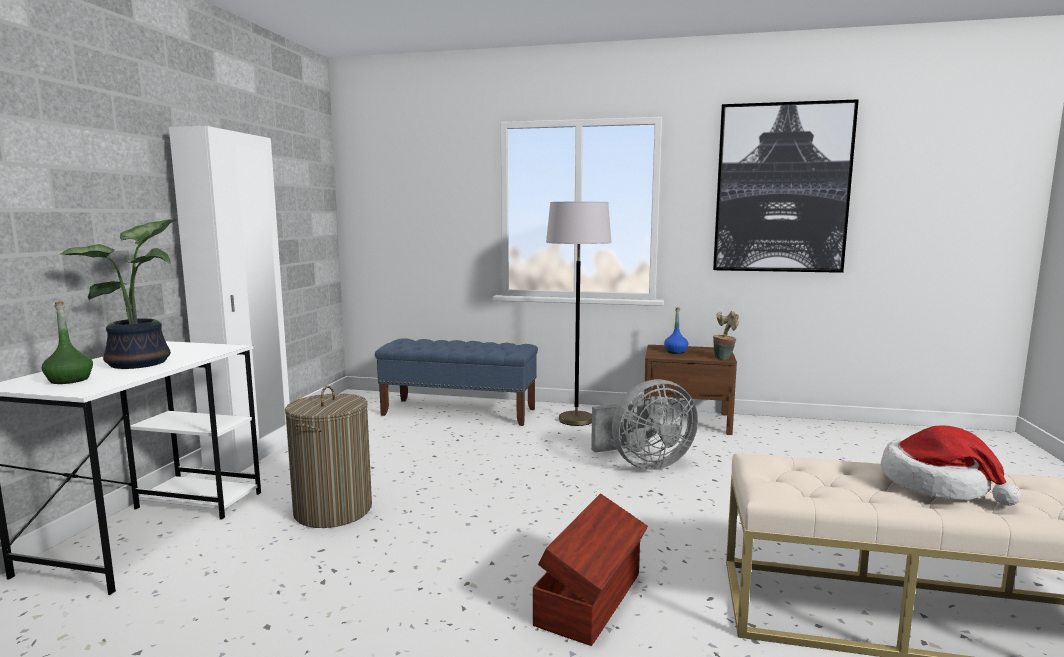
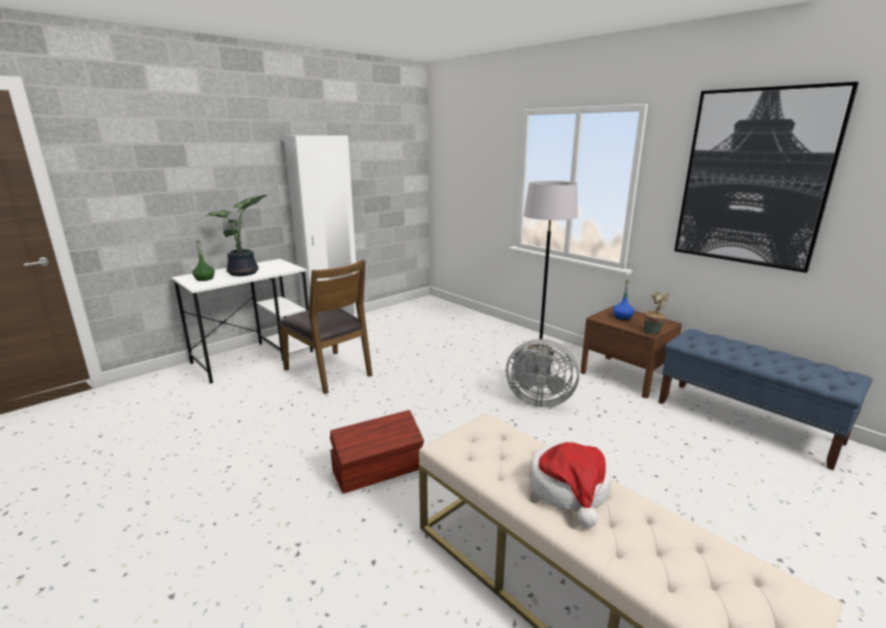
camera: 35 degrees right, 10 degrees up
laundry basket [285,386,372,528] -> brown chair [279,260,373,394]
blue bench [375,338,538,426] -> blue bench moved to [659,329,873,470]

